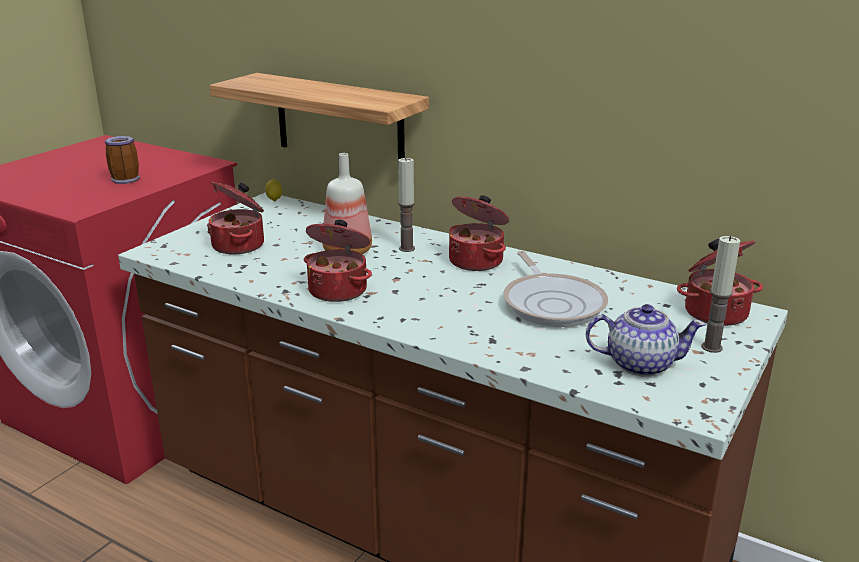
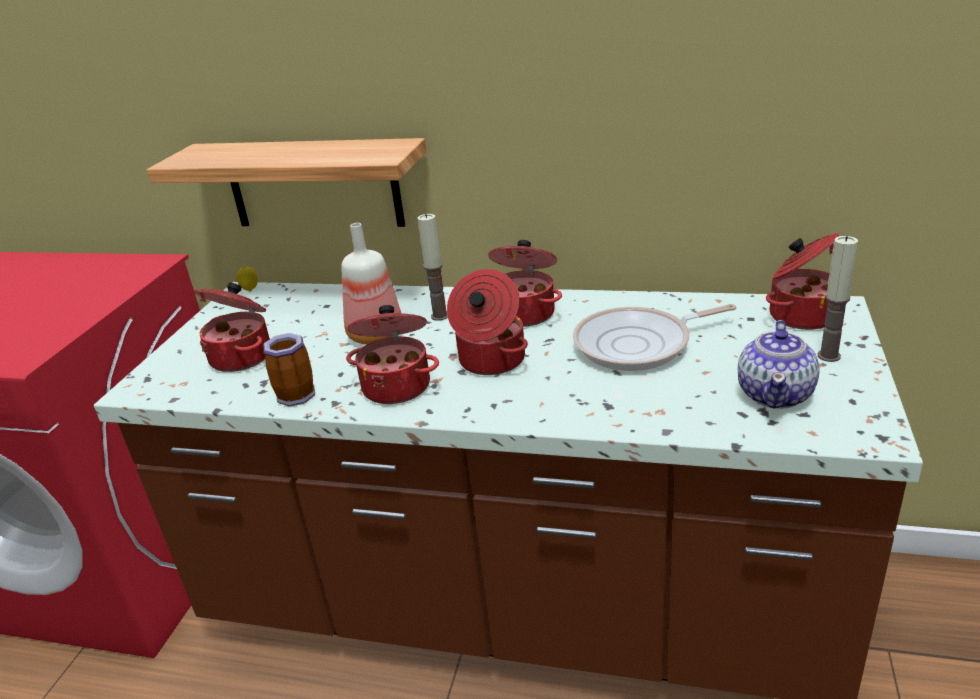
camera: 15 degrees left, 5 degrees up
mug [105,136,140,184] -> mug moved to [263,333,315,406]
frying pan [503,251,608,327] -> frying pan turned 105 degrees clockwise [573,304,736,371]
teapot [586,304,706,376] -> teapot turned 120 degrees clockwise [738,320,820,409]
none -> cooking pot [447,269,528,375]

